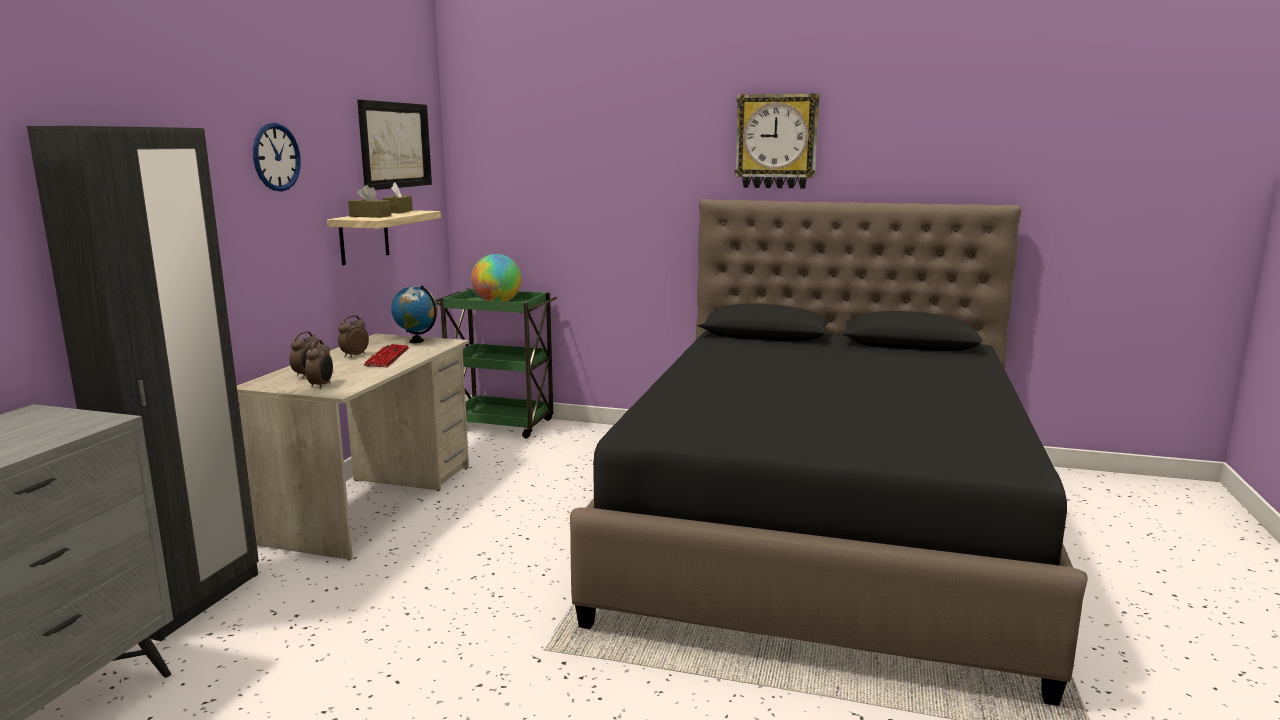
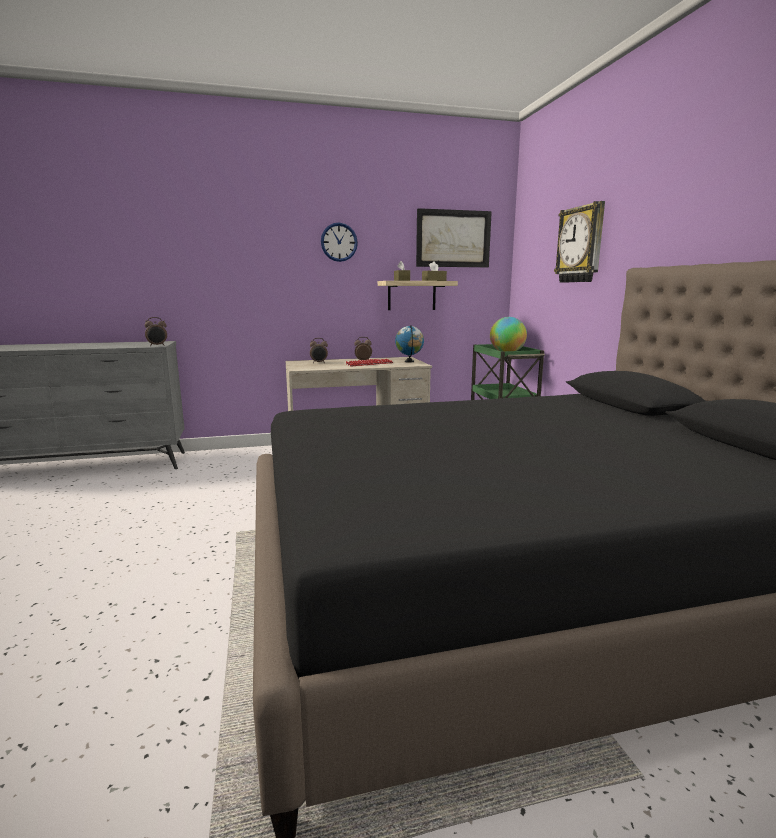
camera: 60 degrees right, 0 degrees up
black wardrobe [27,126,259,641] -> none
alarm clock [305,340,333,389] -> alarm clock moved to [144,317,167,346]
wall clock [735,93,820,189] -> wall clock moved to [554,201,605,283]

